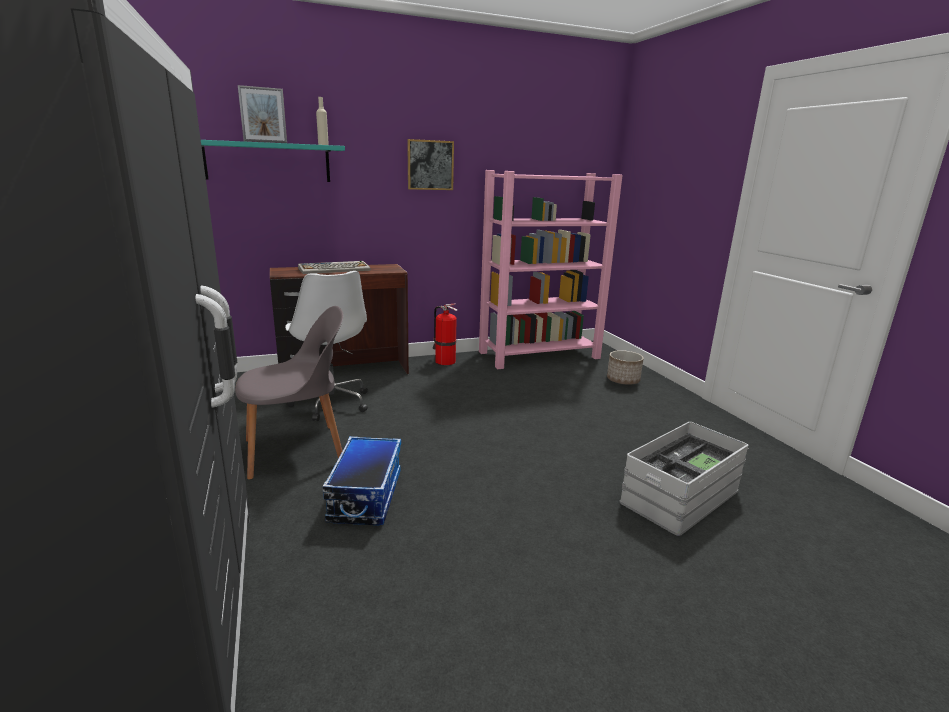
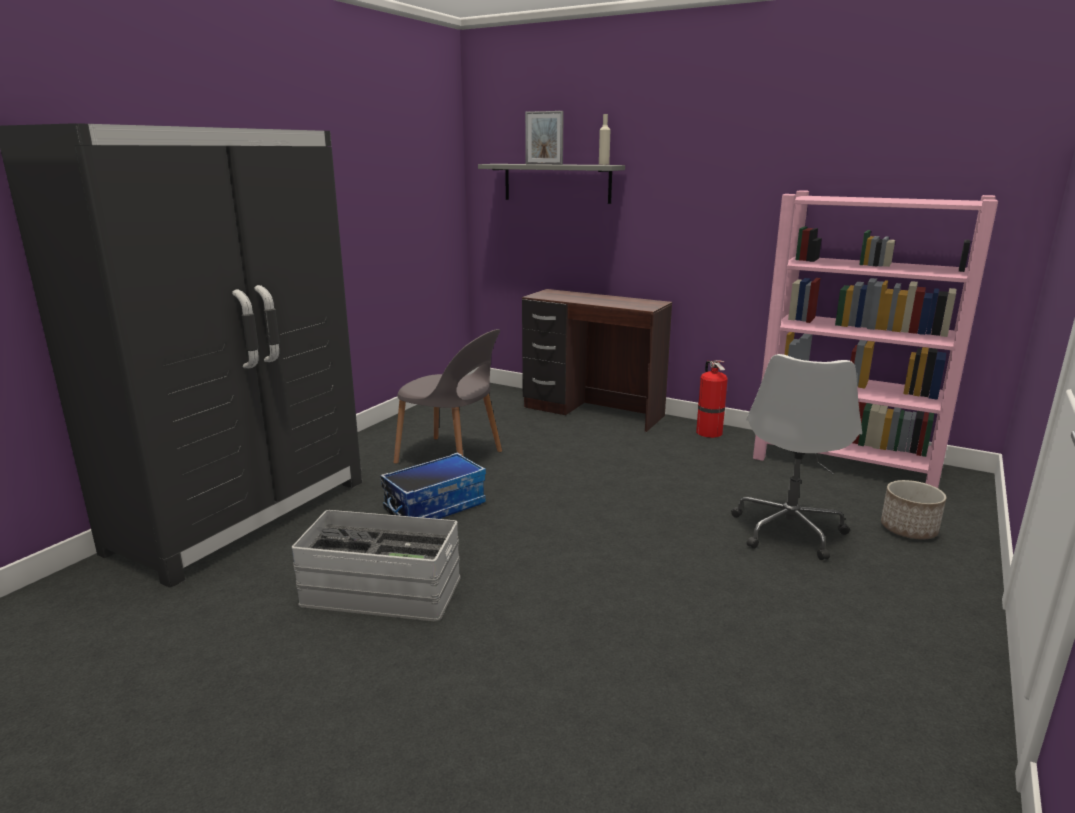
camera: 50 degrees right, 0 degrees up
turquoise shelf [201,140,345,182] -> grey shelf [478,164,625,204]
white office chair [285,271,368,421] -> white office chair moved to [731,354,862,560]
keyboard [298,261,370,274] -> none
picture [407,139,454,190] -> none
grey storage box [619,422,749,536] -> grey storage box moved to [292,510,461,622]

